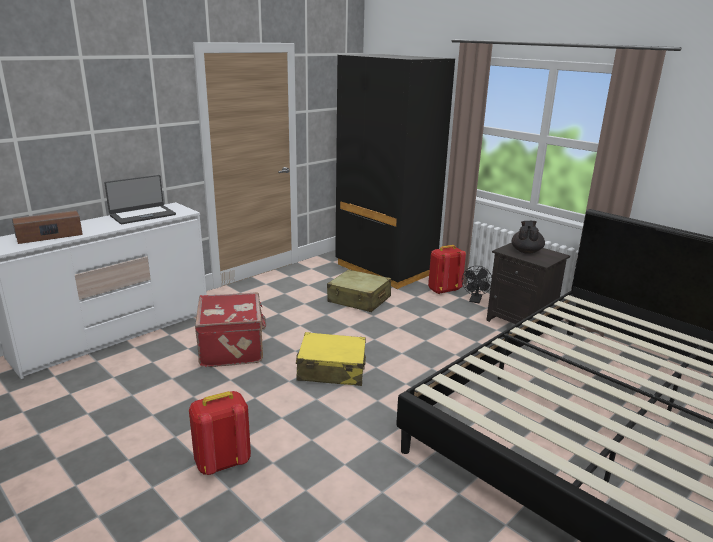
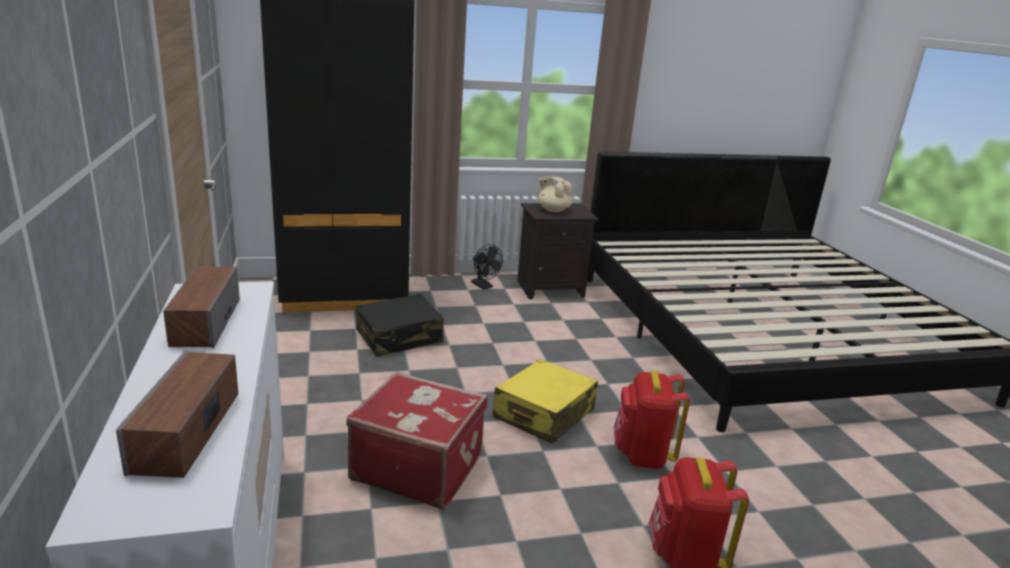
camera: 60 degrees left, 0 degrees up
laptop [105,175,176,224] -> speaker [163,266,240,348]
beige suitcase [327,269,391,312] -> black suitcase [356,294,444,357]
red backpack [428,245,466,294] -> red backpack moved to [614,371,690,469]
black teapot [511,221,545,254] -> beige teapot [538,176,573,212]

